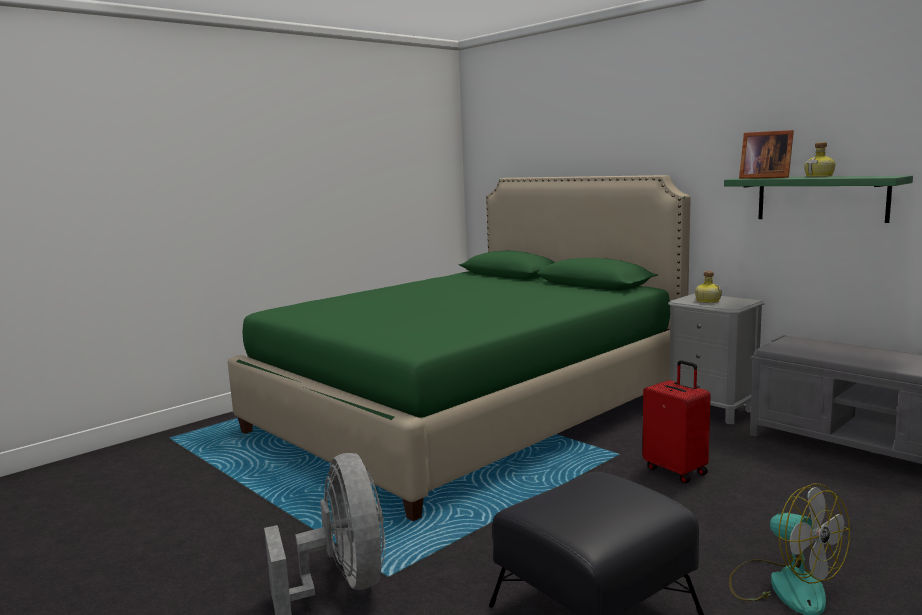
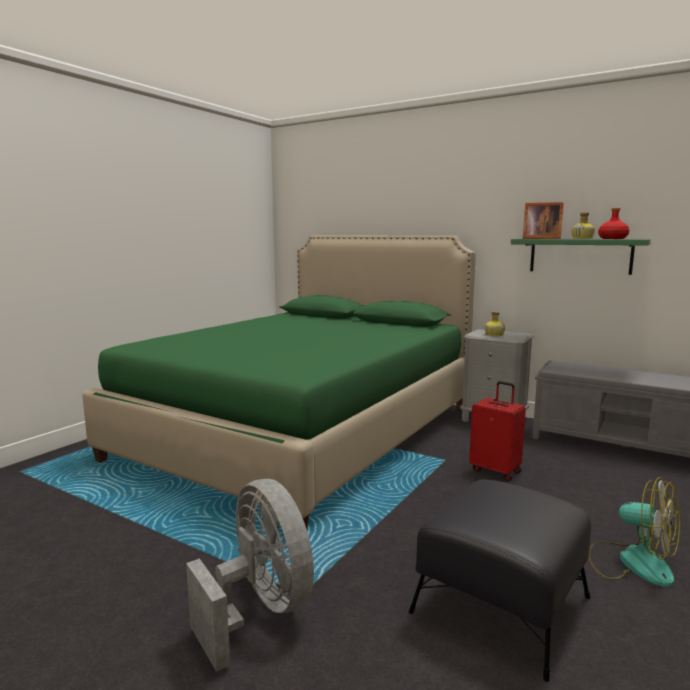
camera: 15 degrees left, 0 degrees up
none -> red bottle [598,208,629,239]

